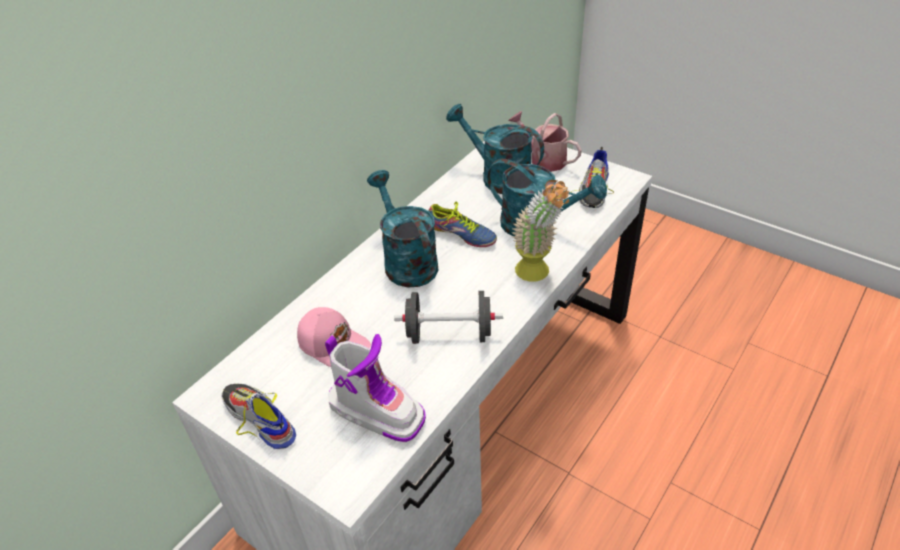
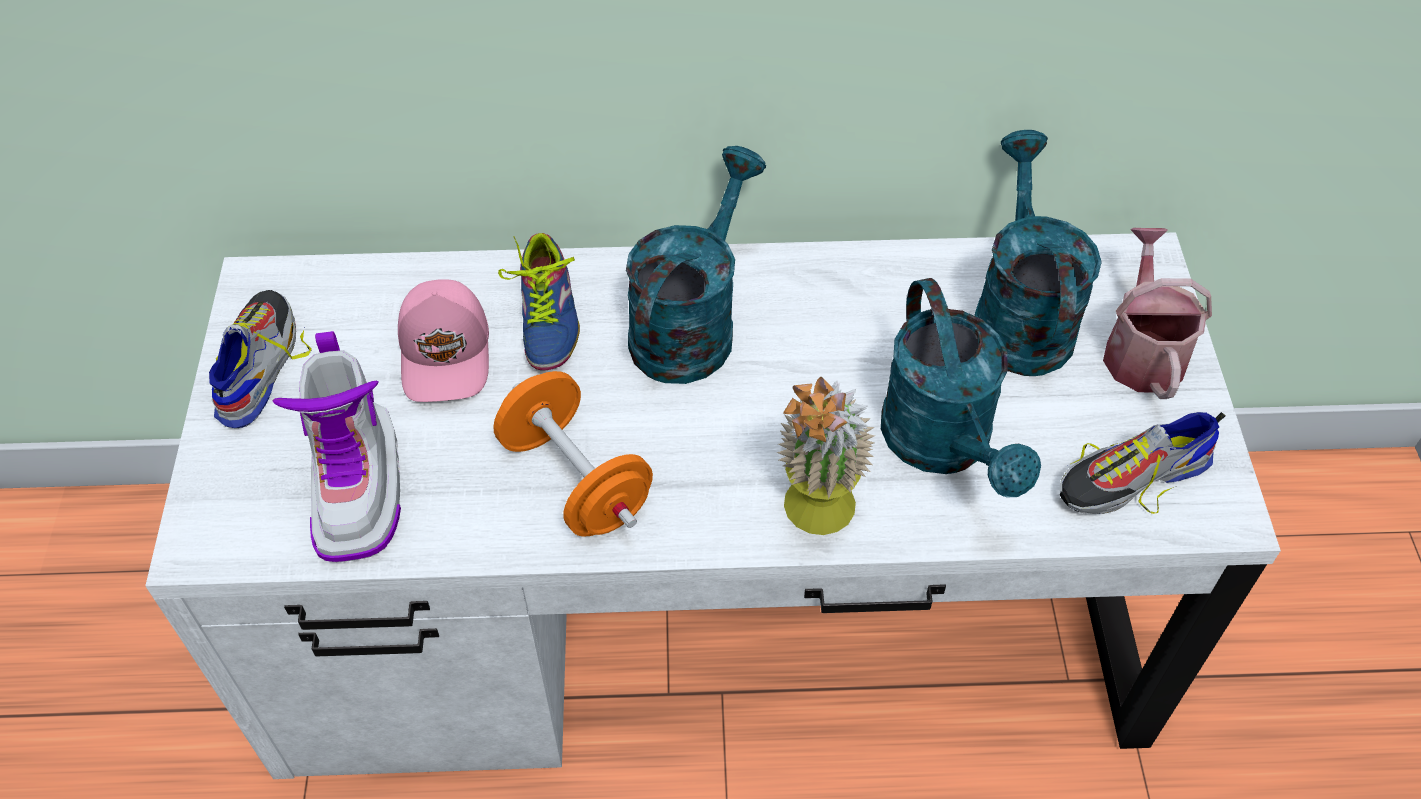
camera: 50 degrees right, 10 degrees up
black dumbbell [394,291,503,344] -> orange dumbbell [493,371,653,537]
shoe [429,201,497,247] -> shoe moved to [498,233,580,370]

